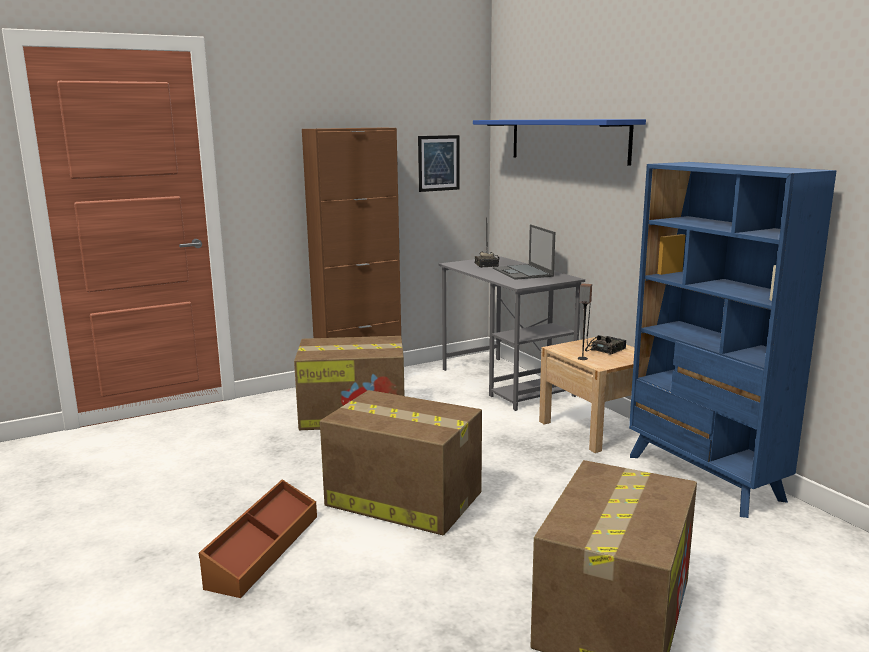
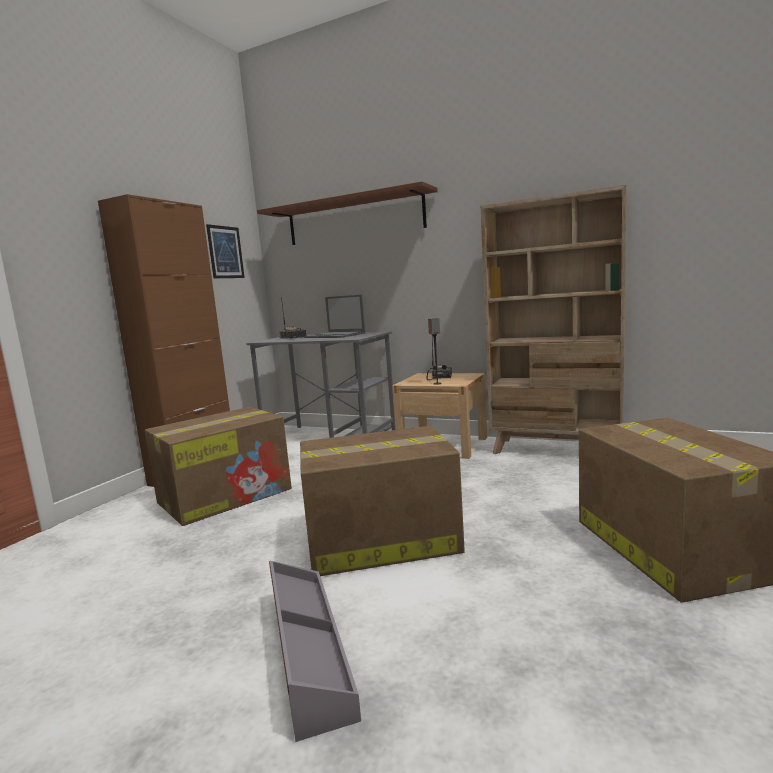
camera: 35 degrees left, 5 degrees down
brown storage box [199,479,317,598] -> grey storage box [269,561,361,742]
blue shelf [473,119,646,166] -> brown shelf [257,181,438,245]
blue bookcase [629,162,837,518] -> beige bookcase [481,185,627,454]

